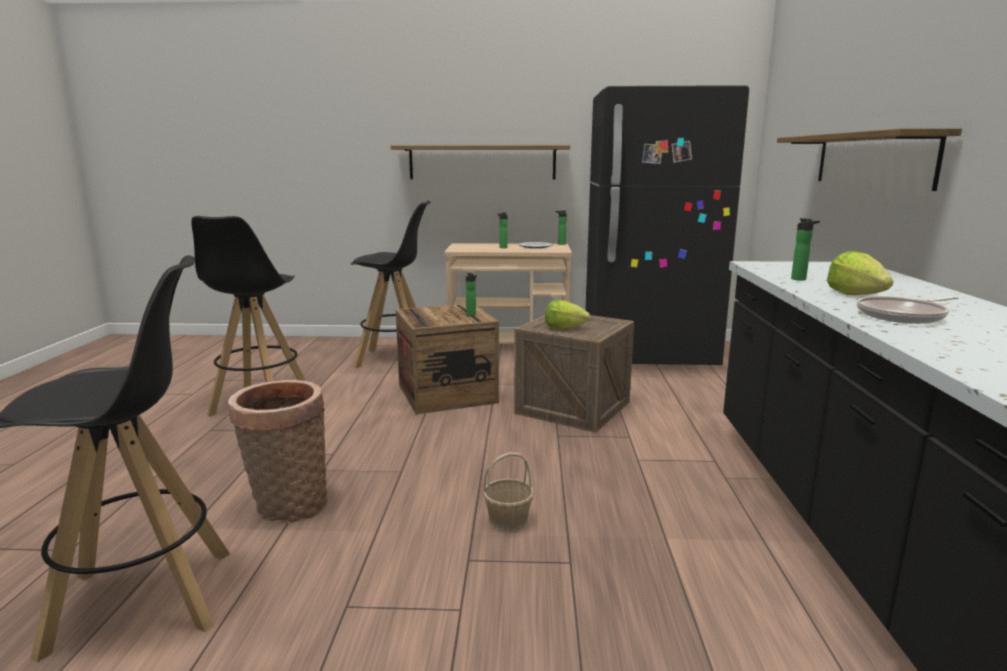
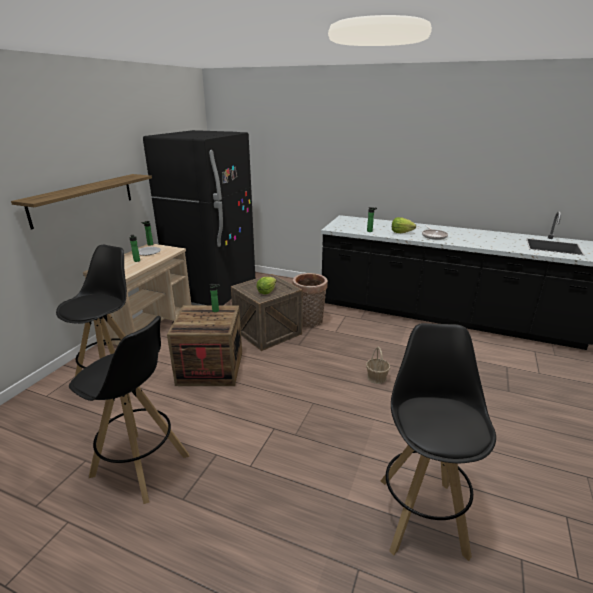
camera: 70 degrees left, 10 degrees up
basket [228,380,328,523] -> basket moved to [293,273,328,327]
shelf [777,128,962,191] -> none

